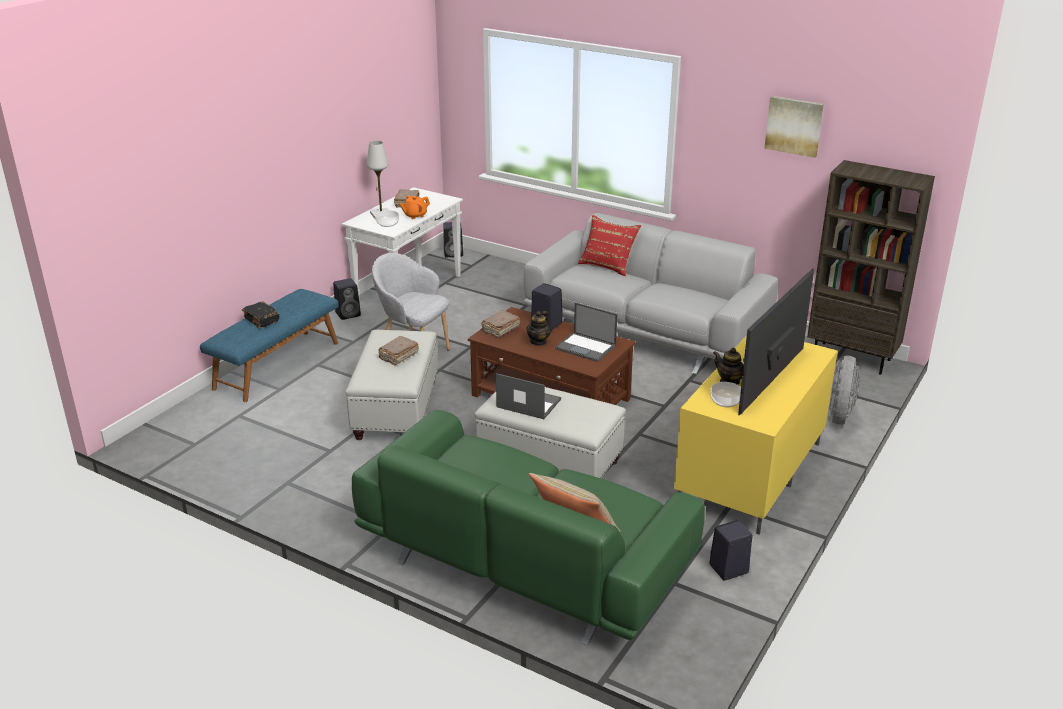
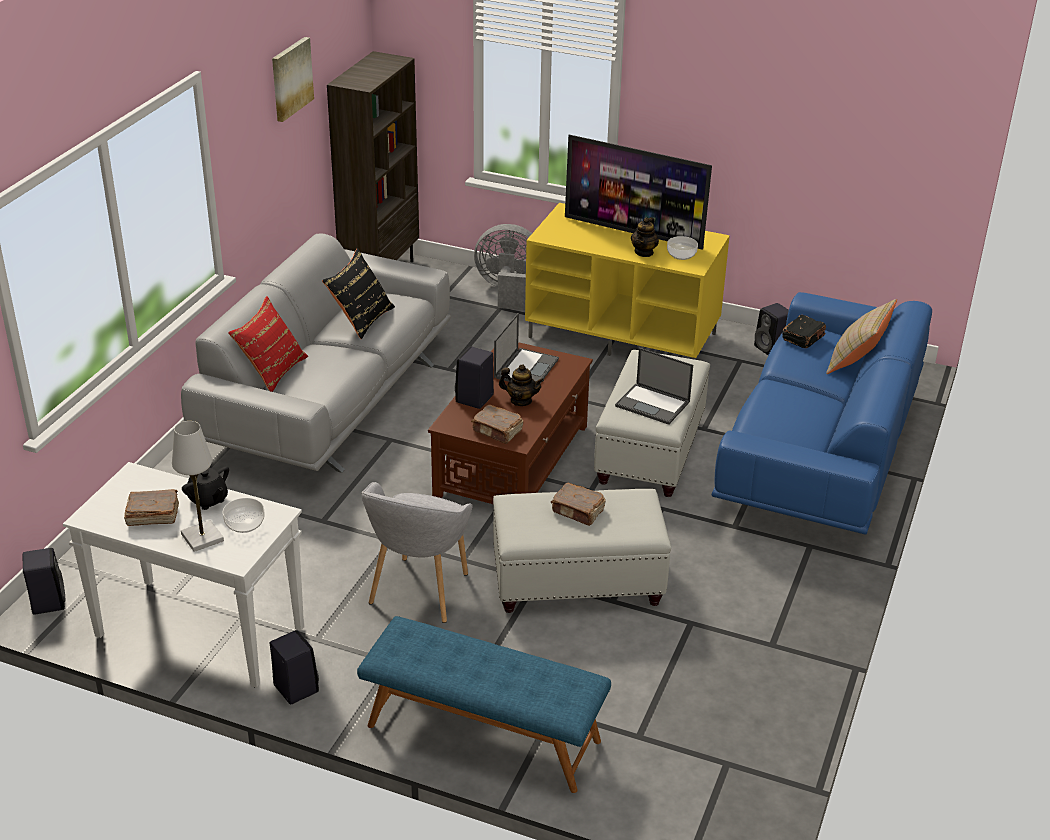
camera: 100 degrees left, 5 degrees up
black book [242,301,279,328] -> black book moved to [782,315,826,348]
green sofa [352,410,705,645] -> blue sofa [712,292,932,535]
orange teapot [400,196,430,219] -> black teapot [182,467,229,510]
laptop [496,373,561,419] -> laptop turned 75 degrees counterclockwise [615,348,693,425]
none -> black pillow [322,248,395,339]

